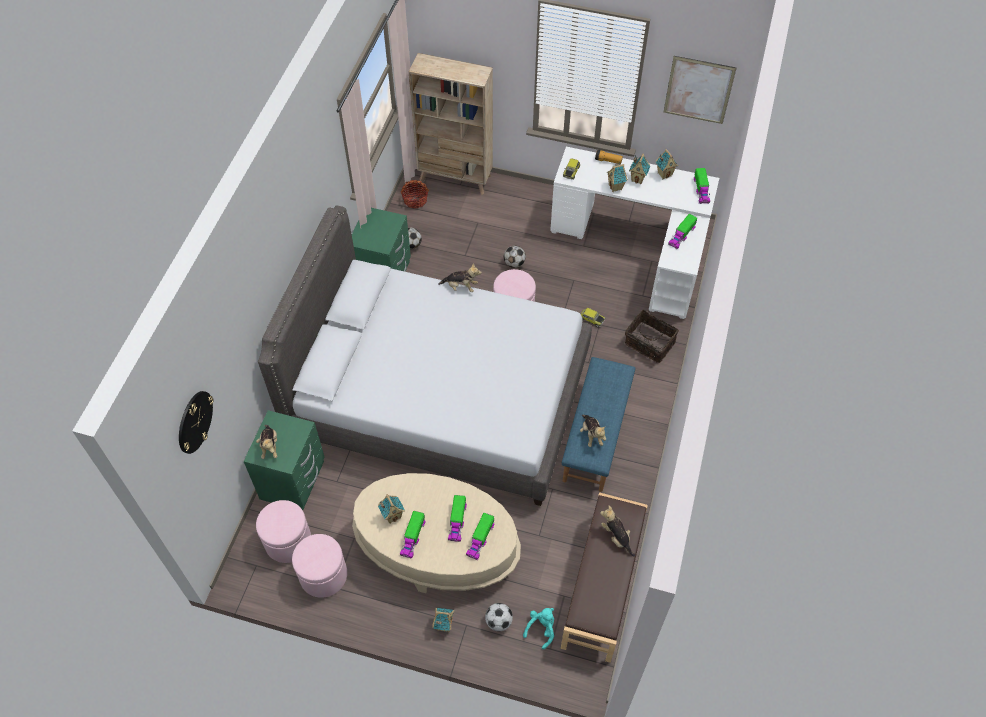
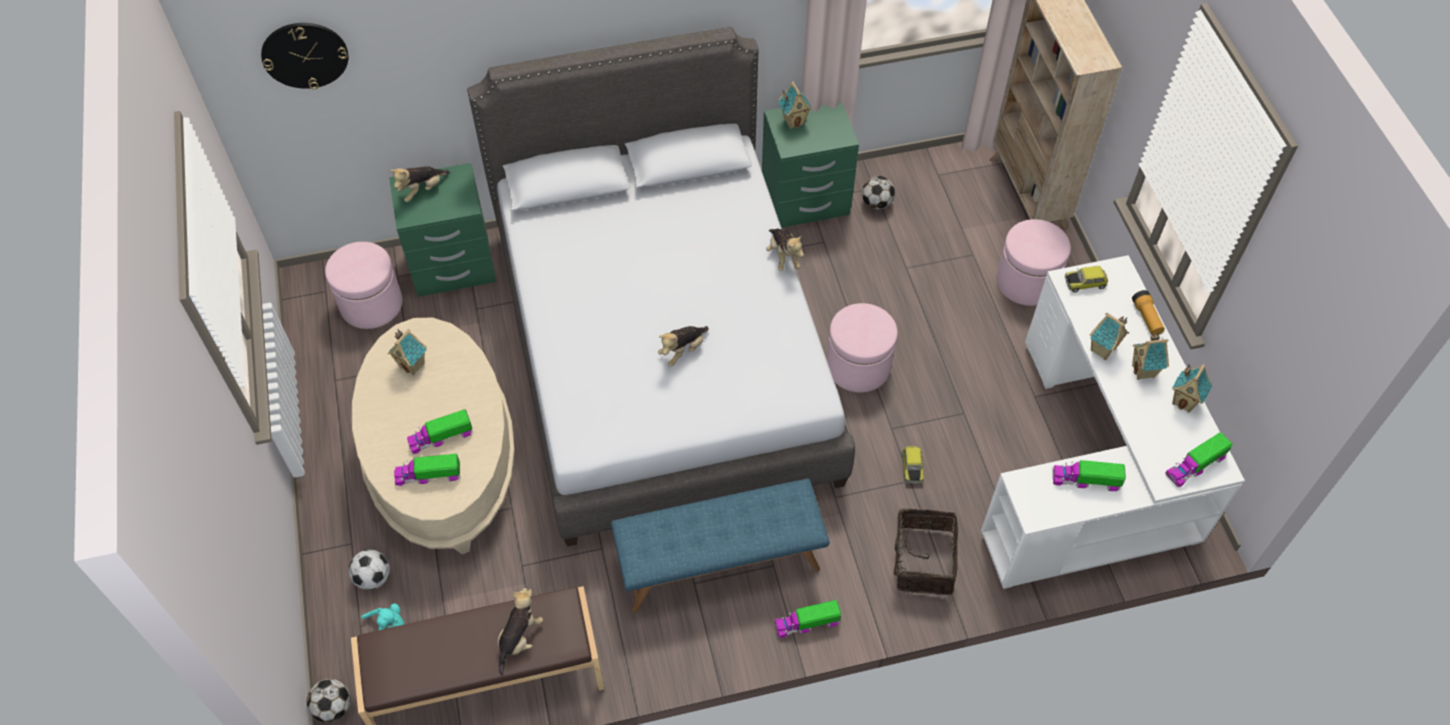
camera: 60 degrees right, 0 degrees up
pink ottoman [292,534,347,598] -> pink ottoman moved to [996,219,1071,306]
toy truck [400,511,426,559] -> toy truck moved to [774,600,841,638]
basket [401,180,429,209] -> none
toy house [432,608,454,632] -> toy house moved to [778,81,812,129]
football [504,246,526,268] -> football moved to [306,679,351,722]
plush toy [580,415,606,447] -> plush toy moved to [658,326,709,367]
picture [664,56,736,124] -> none

